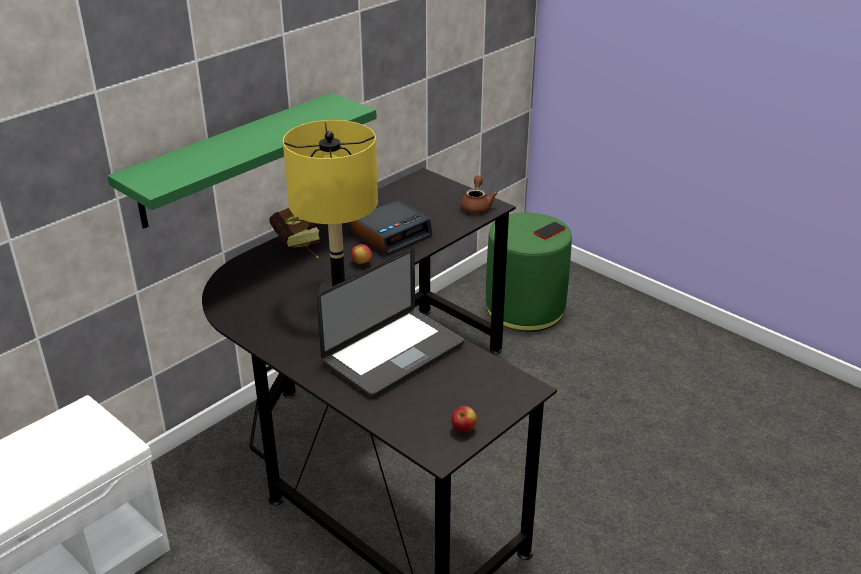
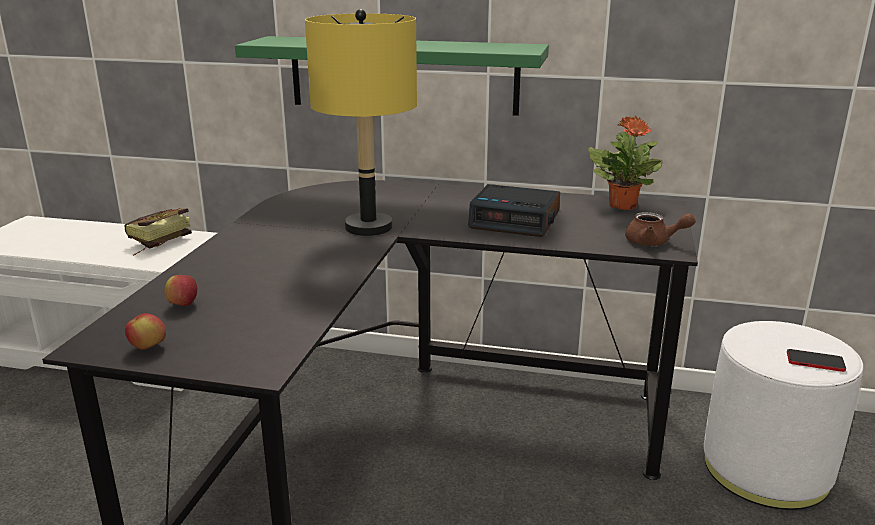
camera: 60 degrees right, 10 degrees down
book [269,208,320,258] -> book moved to [124,208,192,256]
laptop [316,249,464,398] -> none
apple [351,244,372,264] -> apple moved to [164,275,197,306]
brown teapot [461,176,498,214] -> brown teapot turned 45 degrees clockwise [625,212,695,246]
green ottoman [486,213,572,331] -> white ottoman [704,321,863,510]
none -> potted plant [588,116,662,210]

